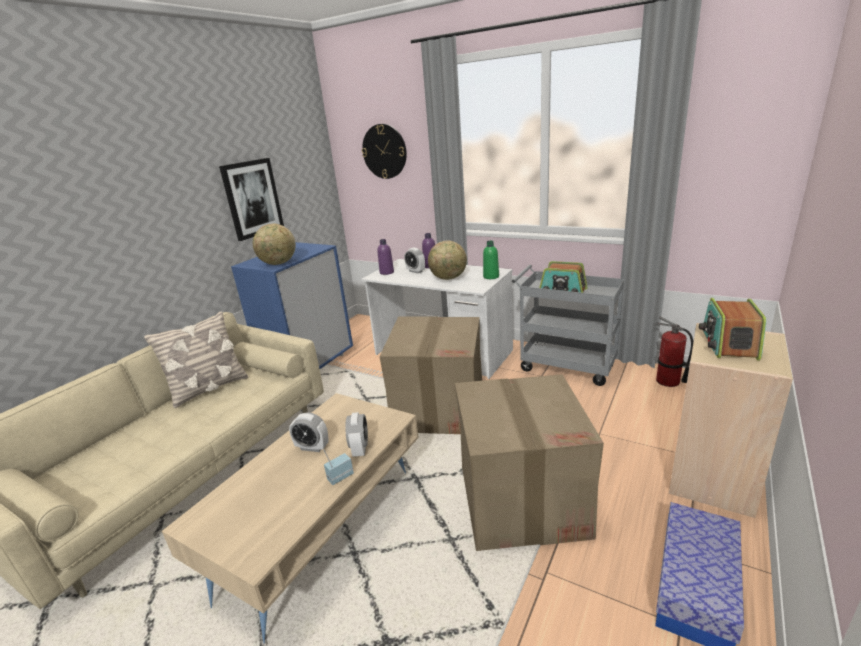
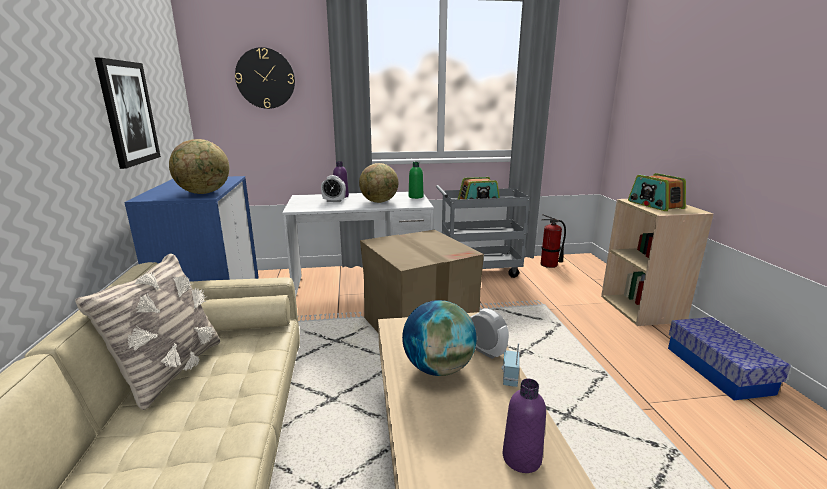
camera: 40 degrees left, 5 degrees down
alarm clock [289,412,328,452] -> globe [402,300,476,376]
purple bottle [377,239,394,275] -> purple bottle moved to [503,378,546,473]
cardboard box [455,374,604,551] -> none

